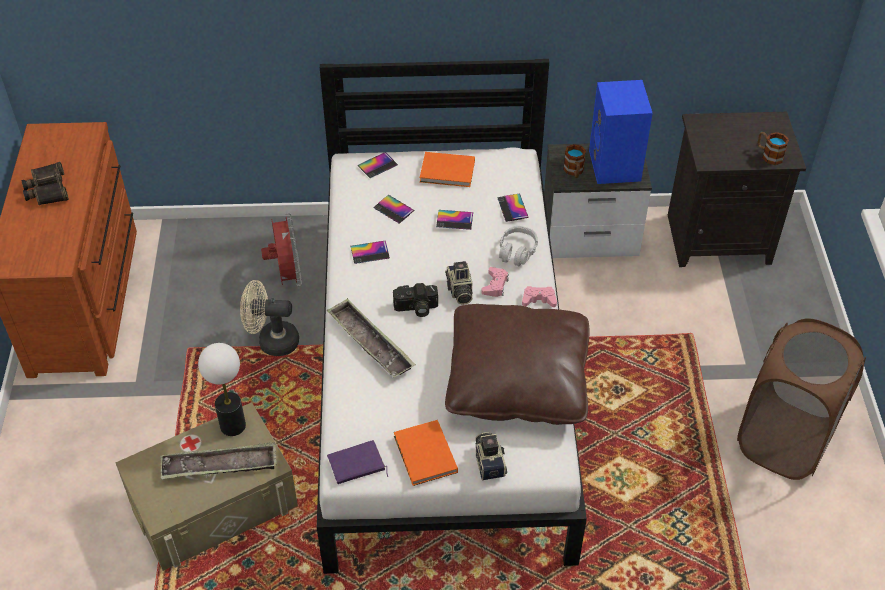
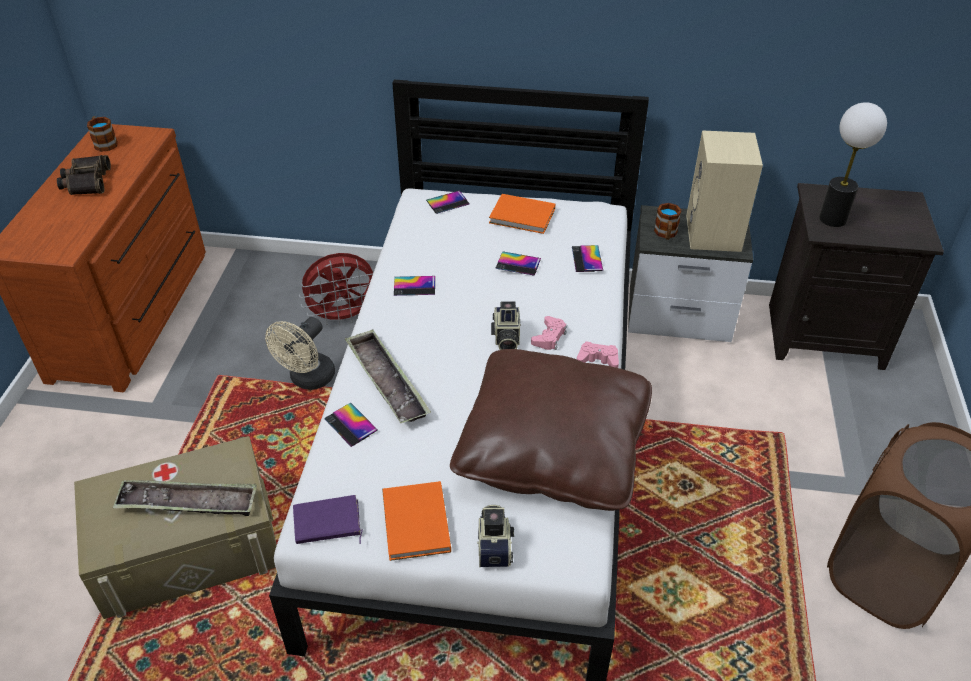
camera: 10 degrees right, 5 degrees down
table lamp [198,343,246,436] -> table lamp moved to [819,102,887,227]
beige fan [240,280,299,356] -> beige fan turned 75 degrees counterclockwise [265,317,335,390]
red fan [261,213,302,286] -> red fan turned 75 degrees clockwise [299,253,373,326]
phone [373,195,415,224] -> phone moved to [324,403,378,447]
camera [393,283,438,317] -> none
grey headphones [499,226,538,266] -> none
blue speaker [589,80,653,184] -> beige speaker [686,130,763,252]
mug [758,132,789,165] -> mug moved to [87,116,118,152]

